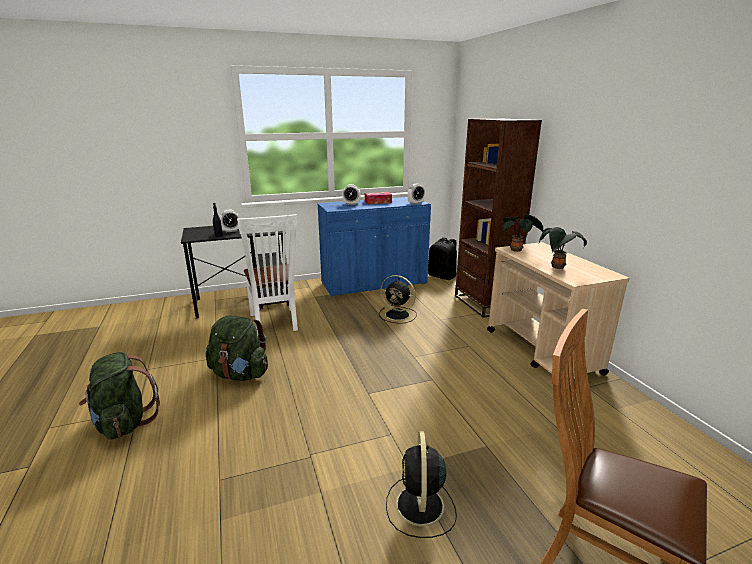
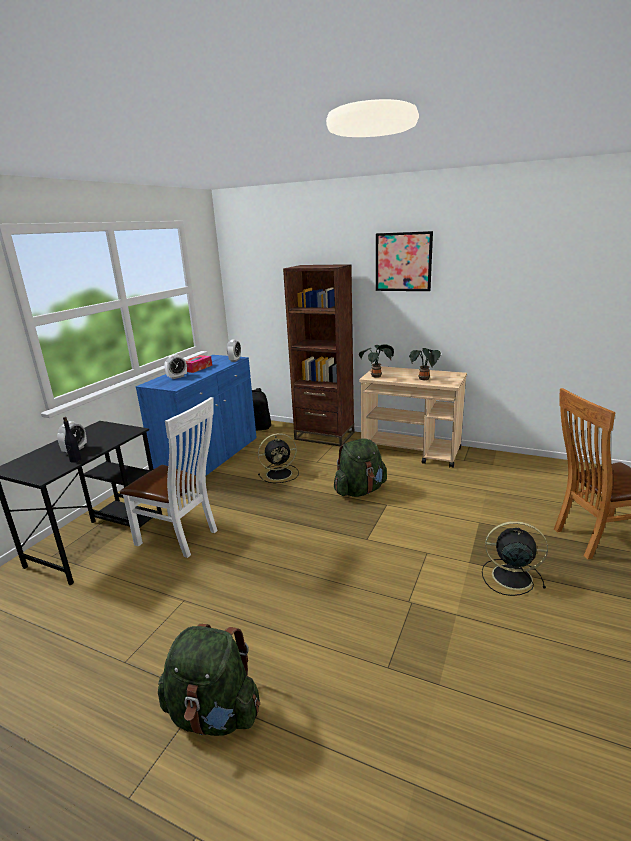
camera: 45 degrees left, 0 degrees up
green backpack [206,315,268,381] -> green backpack moved to [334,438,387,497]
black fan [386,431,457,538] -> black fan turned 150 degrees clockwise [482,521,548,596]
none -> picture [376,231,433,291]

